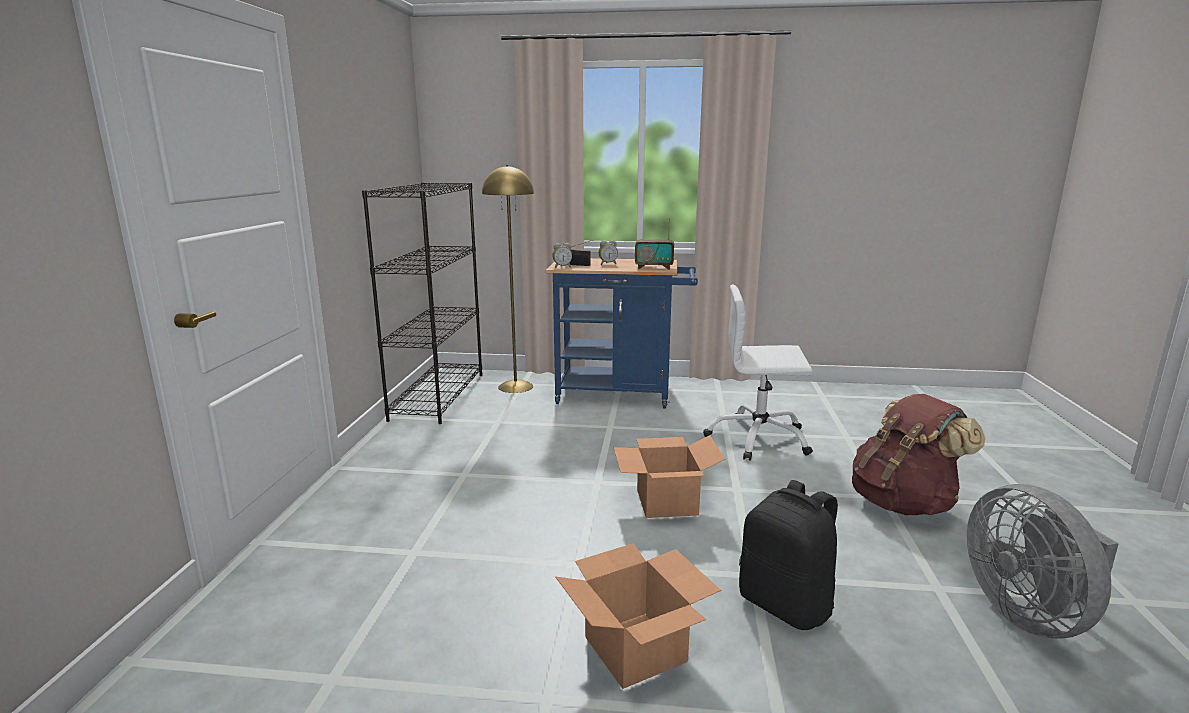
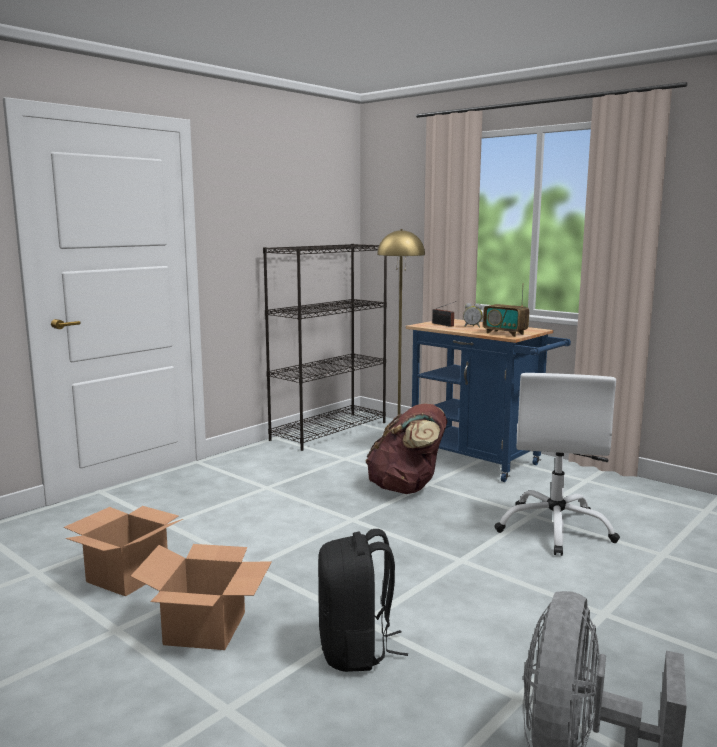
camera: 35 degrees right, 5 degrees down
alarm clock [552,243,572,268] -> none
cardboard box [614,435,725,518] -> cardboard box moved to [63,506,183,597]
white office chair [703,284,813,461] -> white office chair turned 120 degrees counterclockwise [495,373,620,556]
brown backpack [852,394,986,515] -> brown backpack moved to [366,403,447,494]

